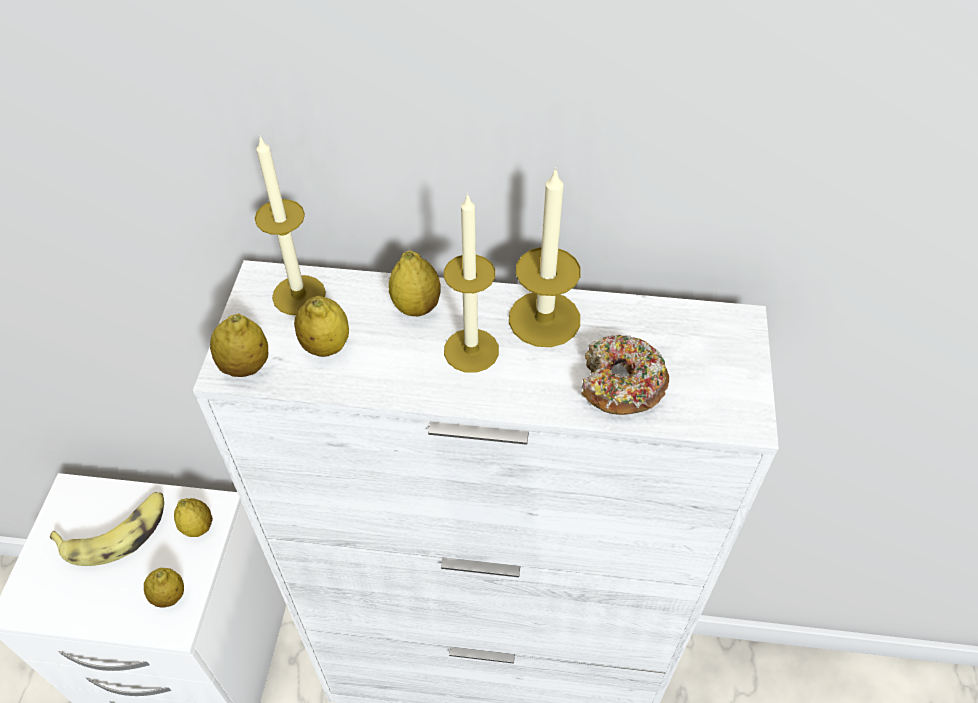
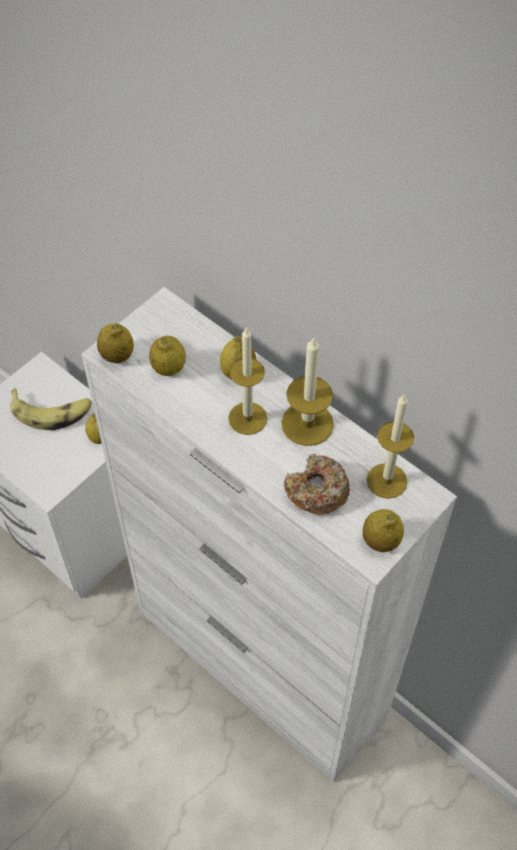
camera: 35 degrees right, 5 degrees up
lemon [144,568,184,608] -> lemon moved to [363,509,404,552]
candle [255,136,326,315] -> candle moved to [367,394,414,499]

